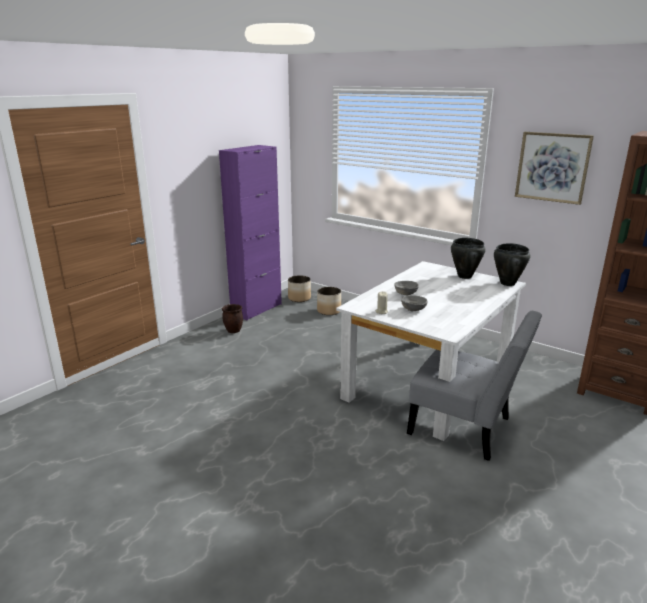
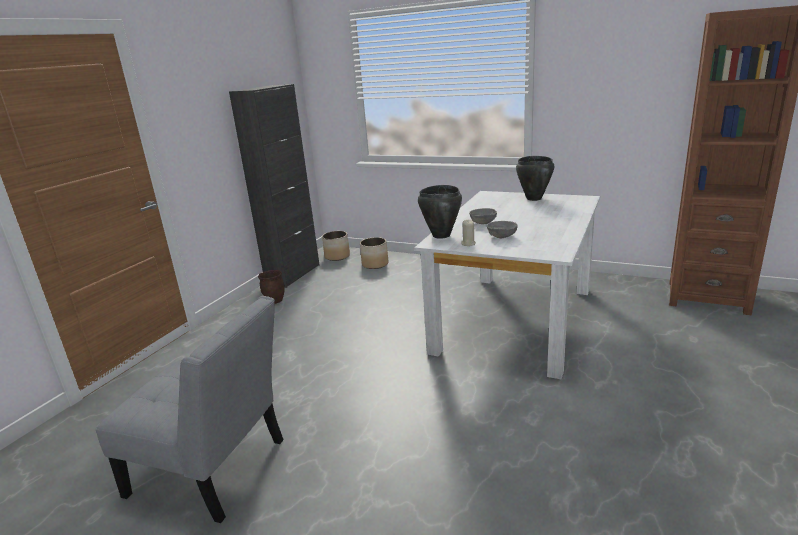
camera: 10 degrees left, 0 degrees up
purple cabinet [219,145,282,321] -> black cabinet [229,84,320,288]
grey chair [407,311,542,461] -> grey chair moved to [96,296,284,523]
black cooking pot [494,243,530,286] -> black cooking pot moved to [418,185,462,239]
picture [515,132,594,205] -> none

